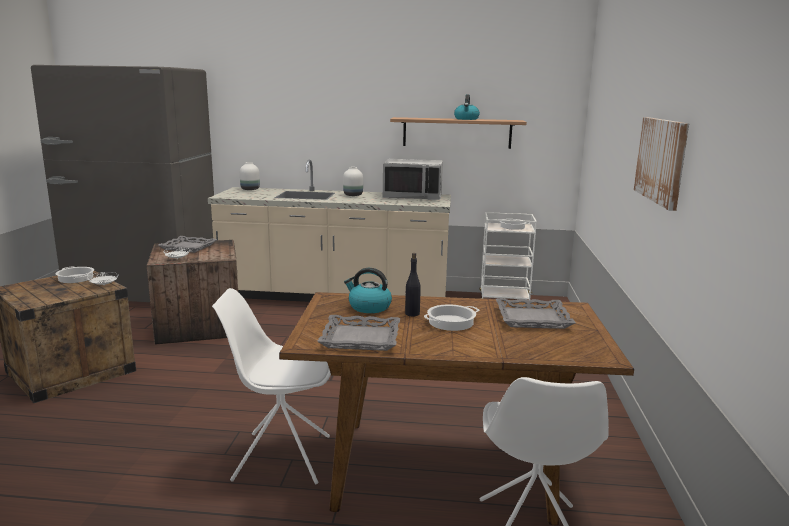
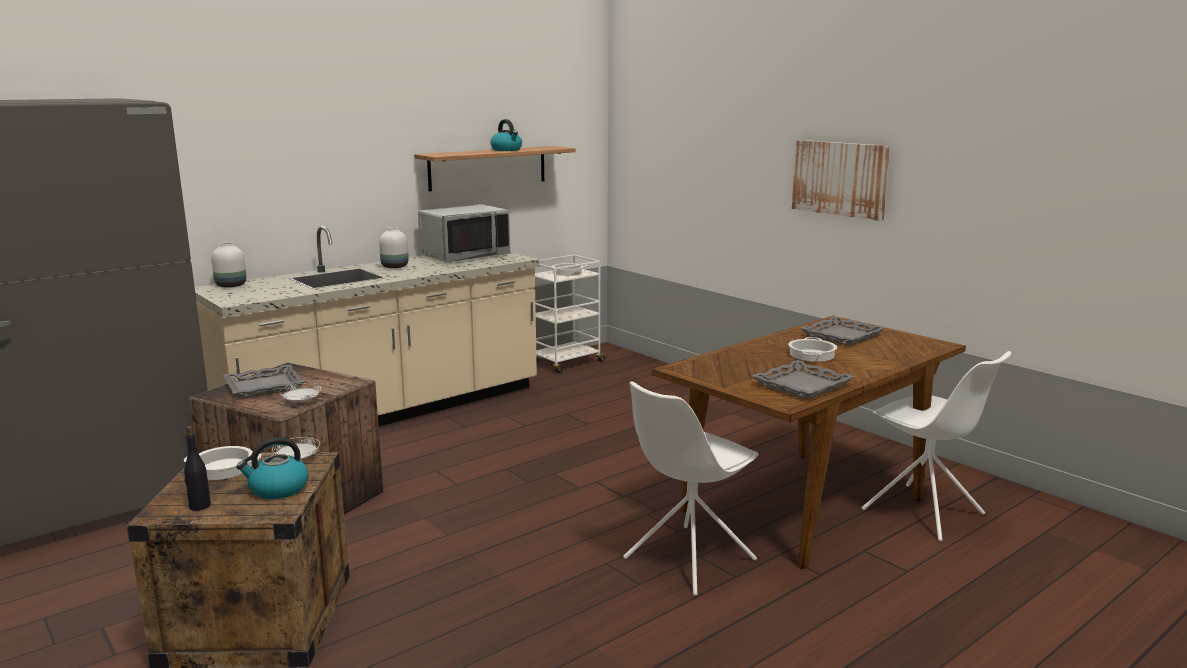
camera: 45 degrees left, 0 degrees up
kettle [344,268,392,313] -> kettle moved to [236,437,308,499]
black bottle [405,253,421,316] -> black bottle moved to [184,426,211,511]

